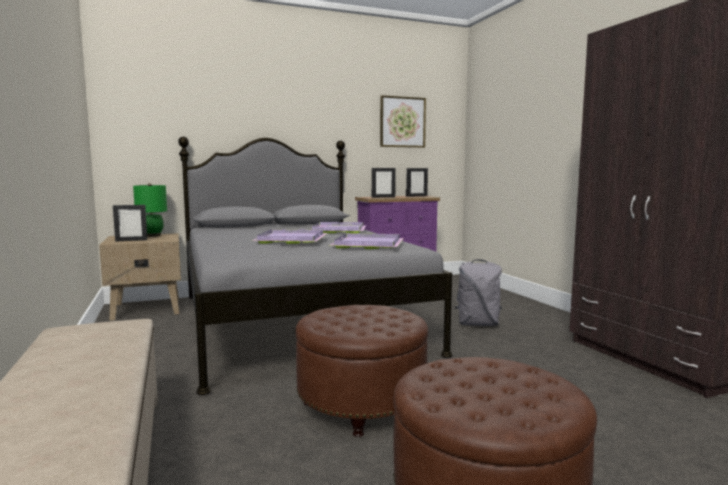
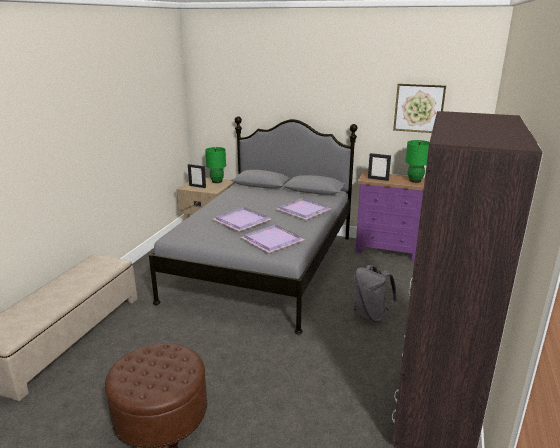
camera: 40 degrees right, 15 degrees up
brown ottoman [295,305,428,437] -> none
picture frame [406,168,428,197] -> green table lamp [405,140,429,183]

